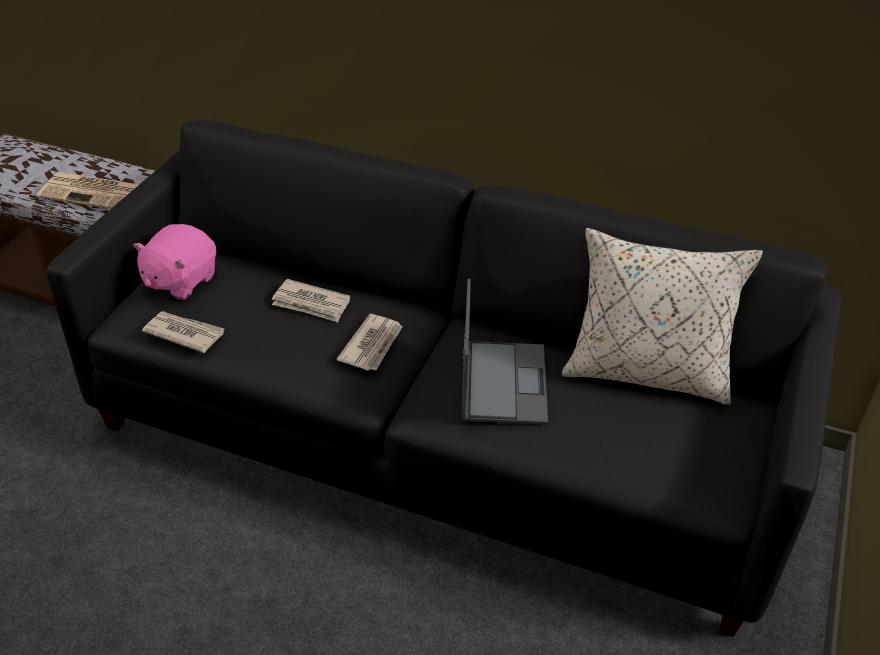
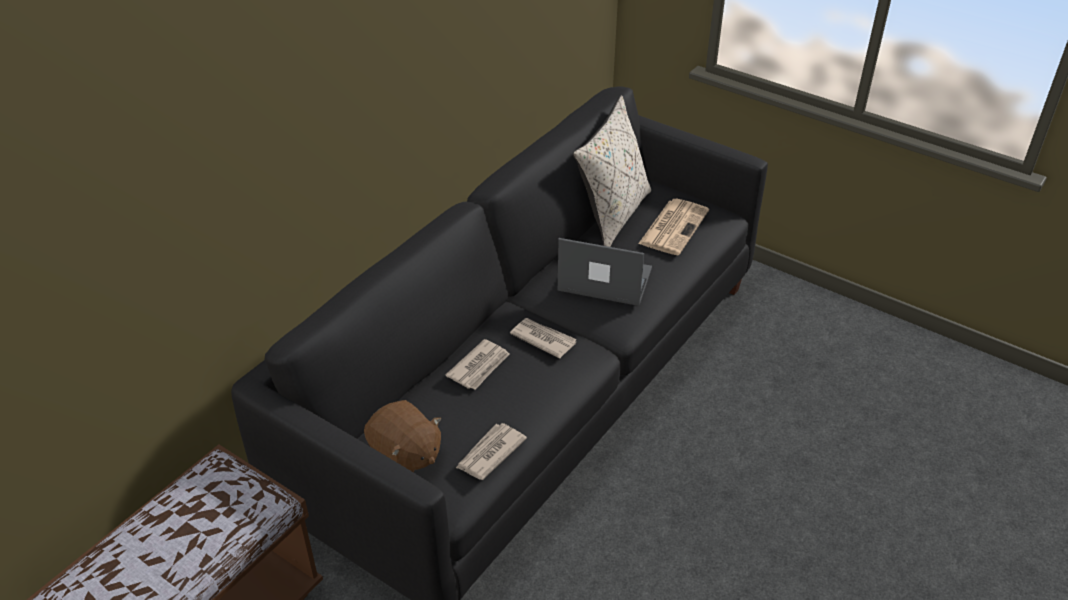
camera: 75 degrees left, 0 degrees up
newspaper [36,172,139,209] -> newspaper moved to [638,199,709,255]
pink plush toy [133,224,217,300] -> brown plush toy [364,400,441,472]

